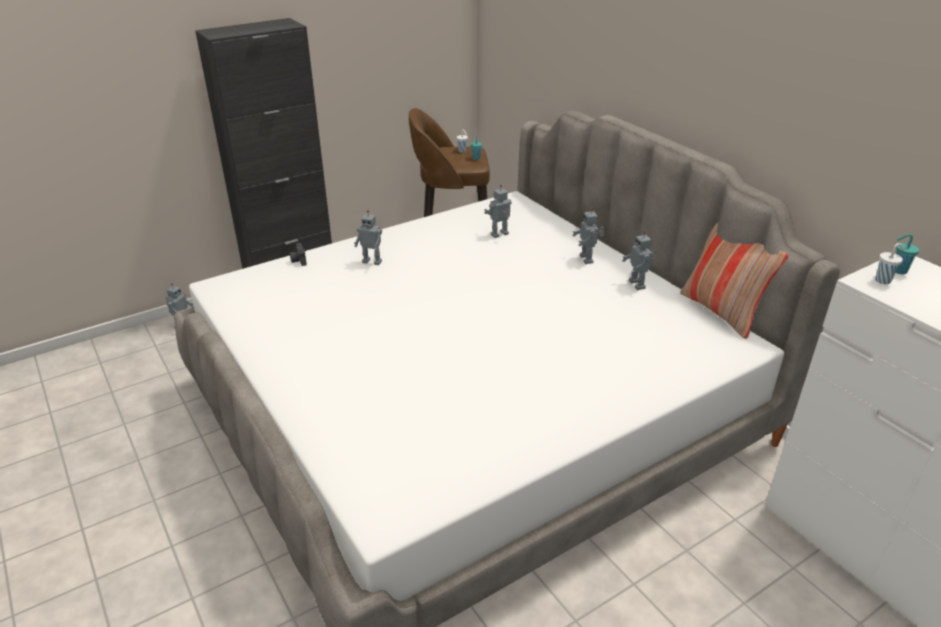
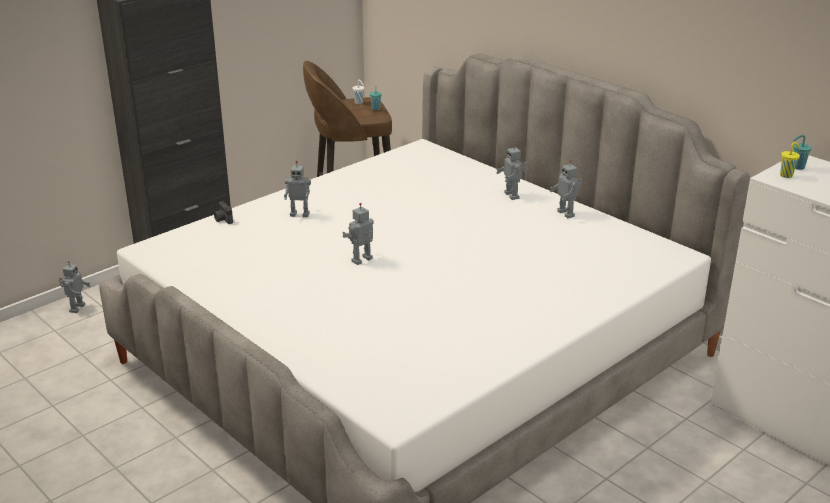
camera: 10 degrees left, 5 degrees down
toy robot [484,185,512,238] -> toy robot moved to [342,203,374,265]
pillow [680,223,789,339] -> none
white cup [875,243,905,284] -> yellow cup [780,142,800,178]

